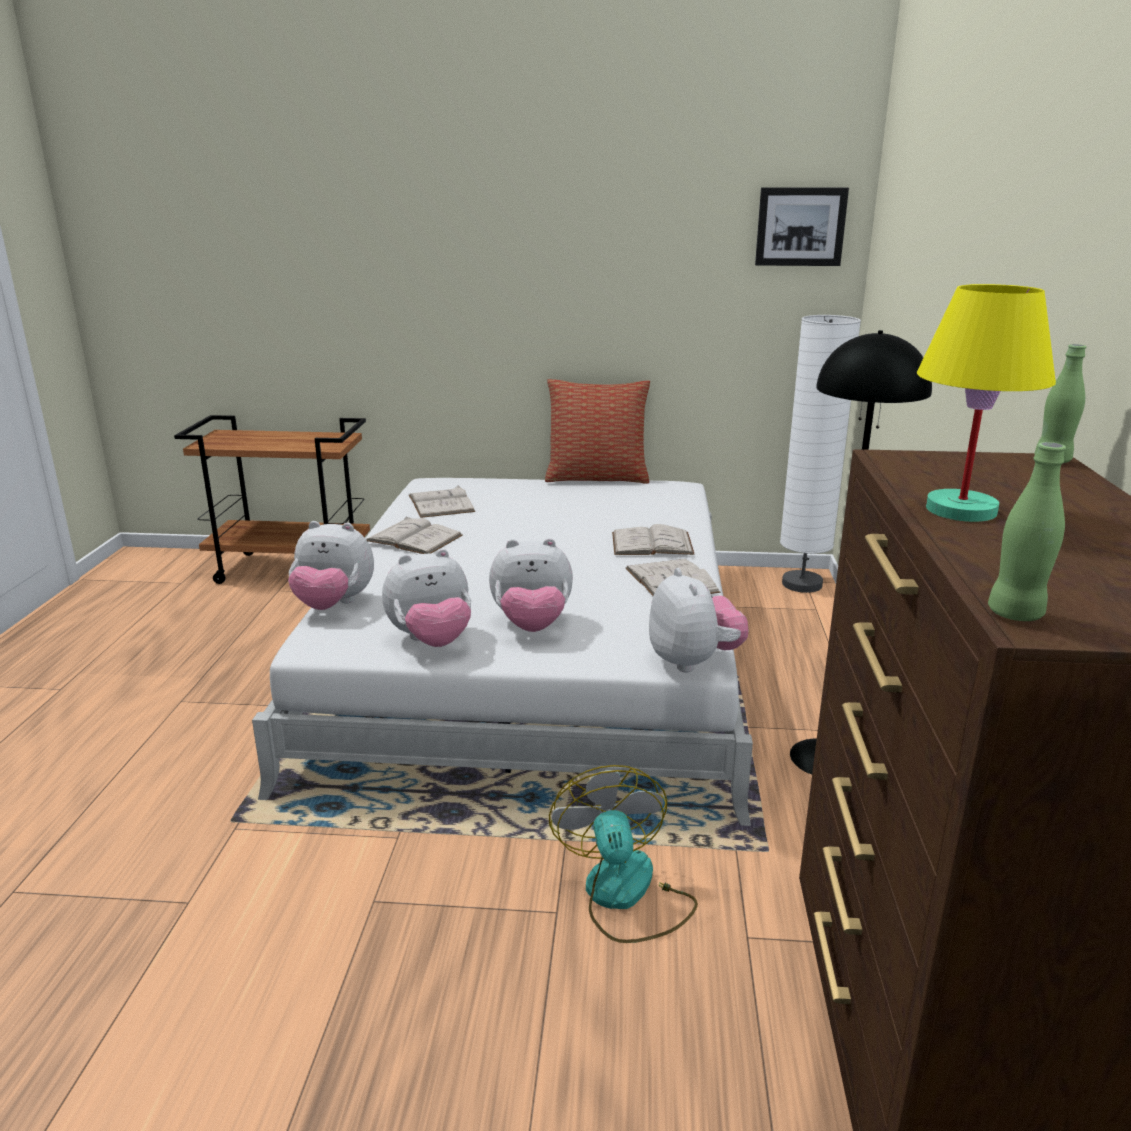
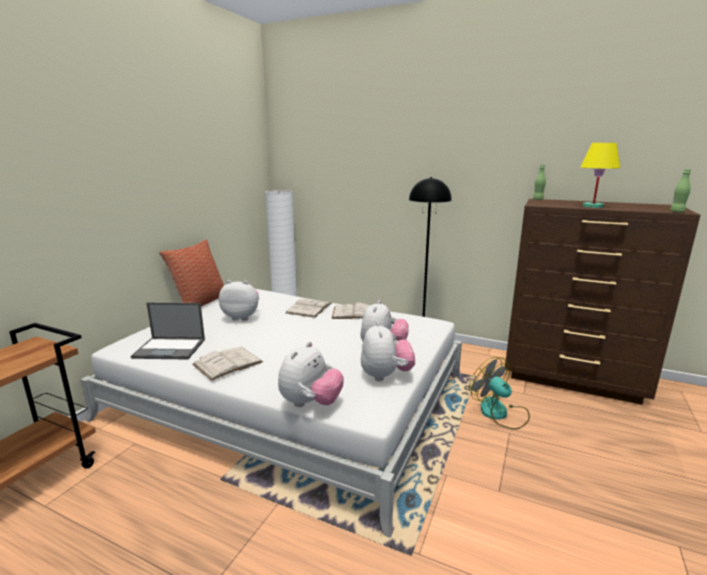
camera: 70 degrees left, 5 degrees down
white book [409,485,475,518] -> laptop [131,303,205,360]
fan [549,765,698,943] -> fan turned 45 degrees clockwise [469,357,530,430]
plush toy [649,568,748,672] -> plush toy moved to [219,280,259,321]
picture [755,187,849,266] -> none

